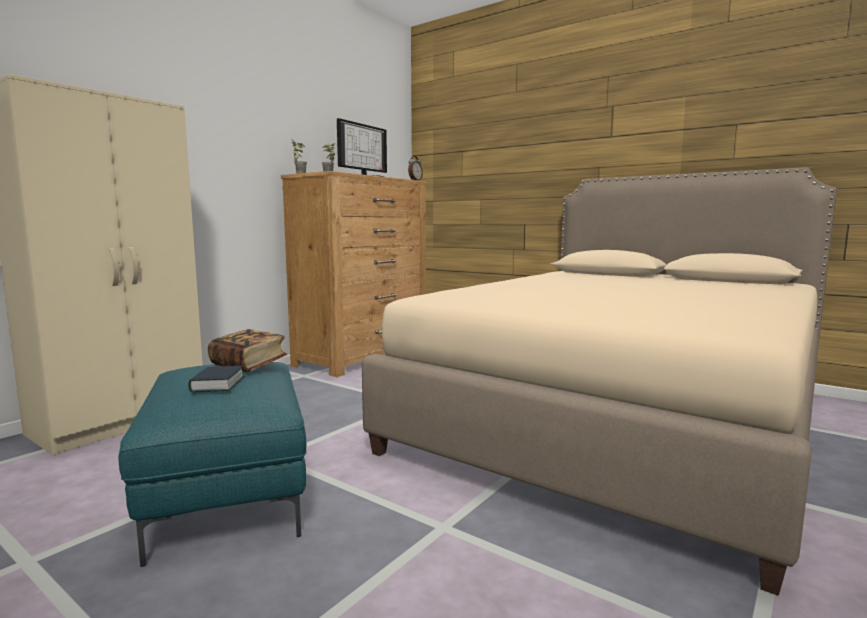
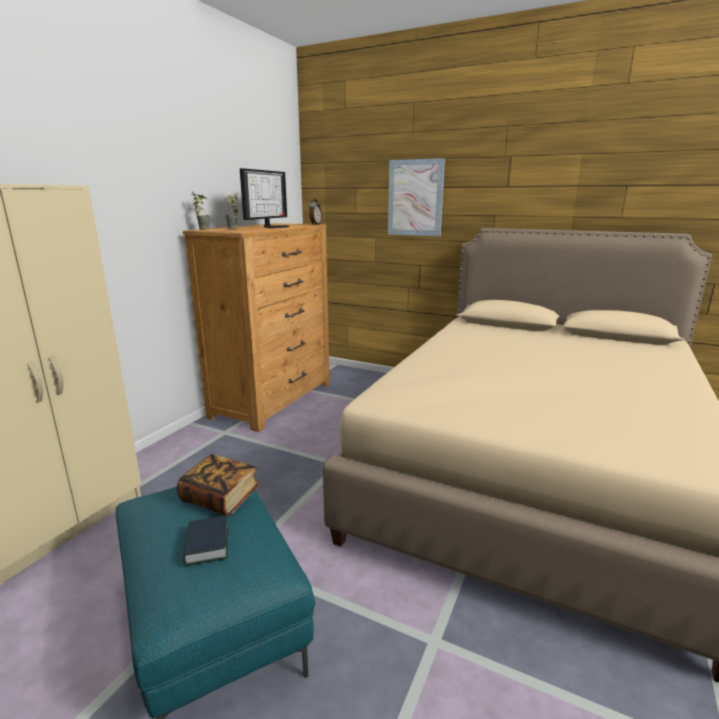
camera: 10 degrees left, 10 degrees up
none -> picture [388,158,445,236]

